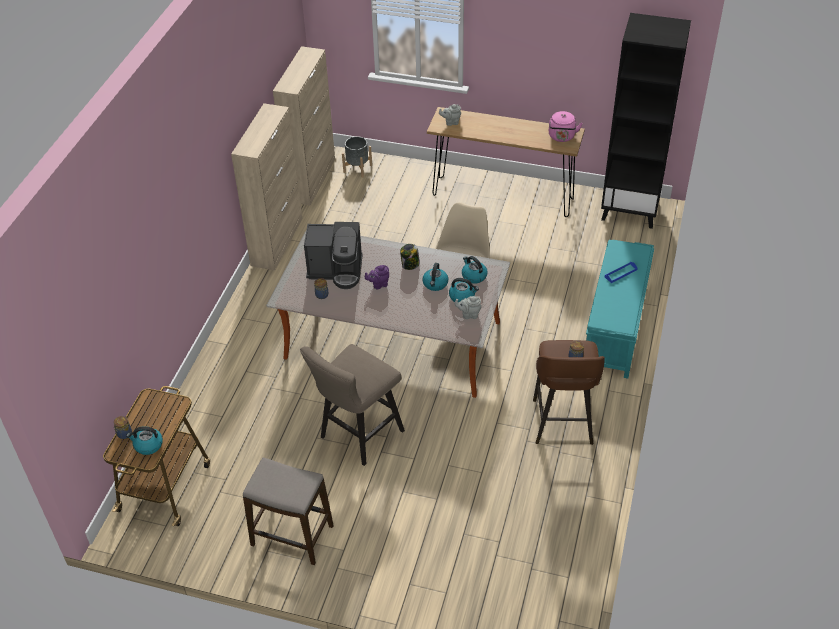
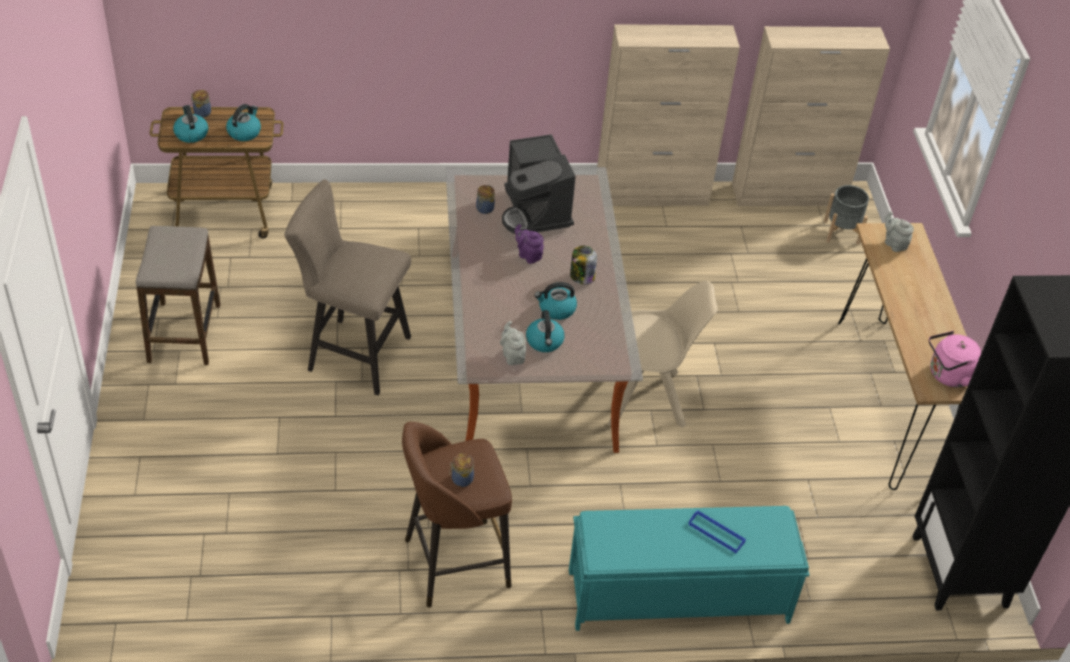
camera: 65 degrees right, 0 degrees up
kettle [462,256,488,284] -> kettle moved to [226,104,261,141]

